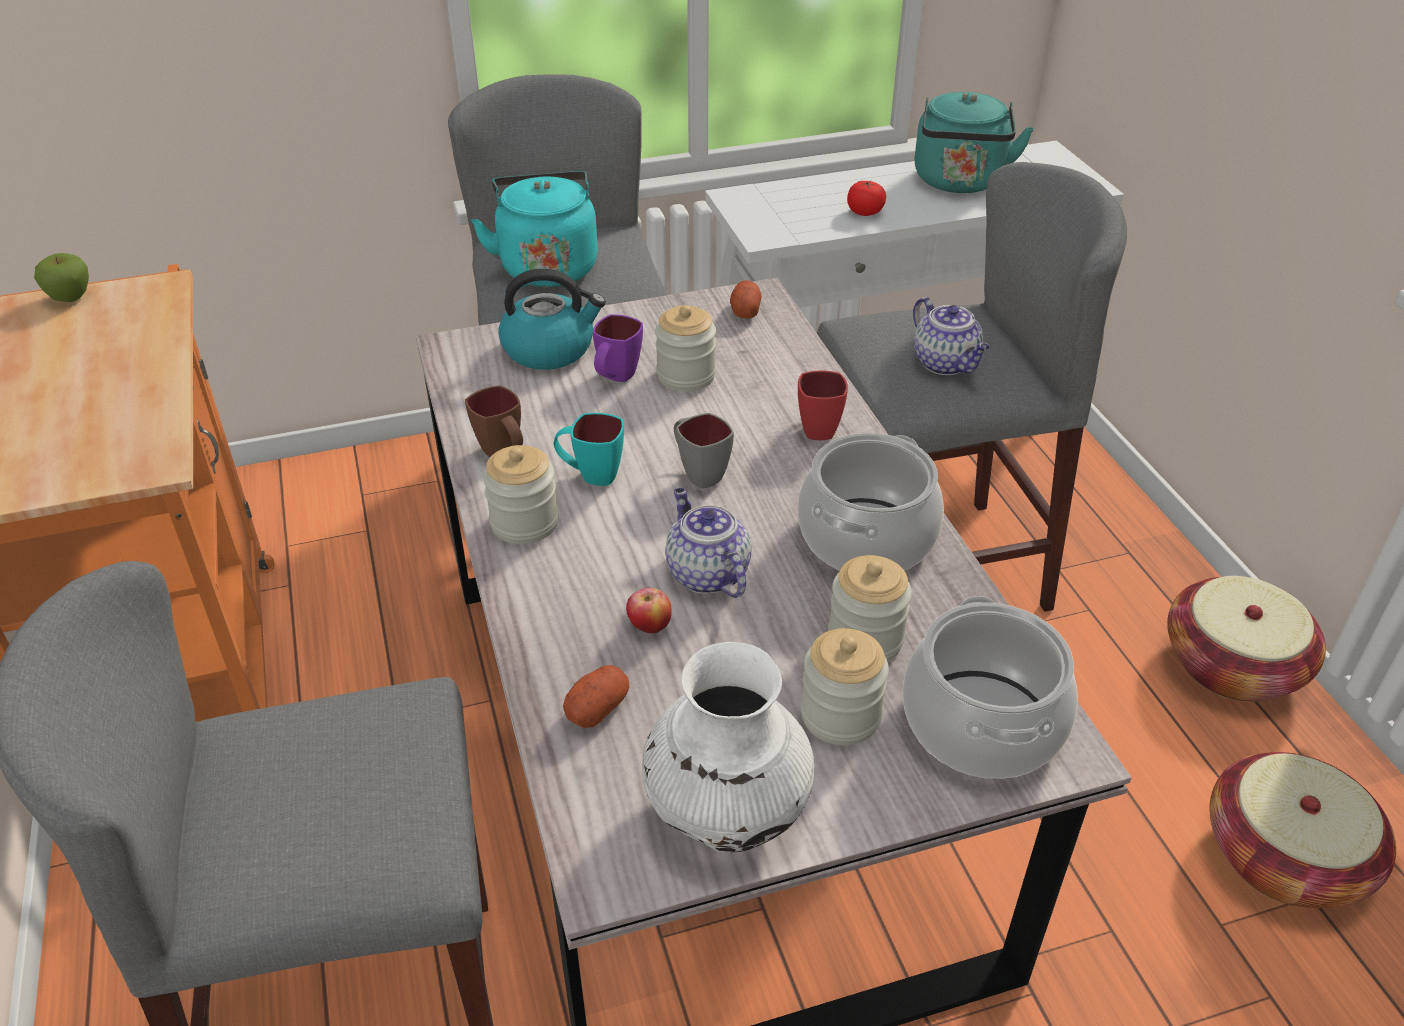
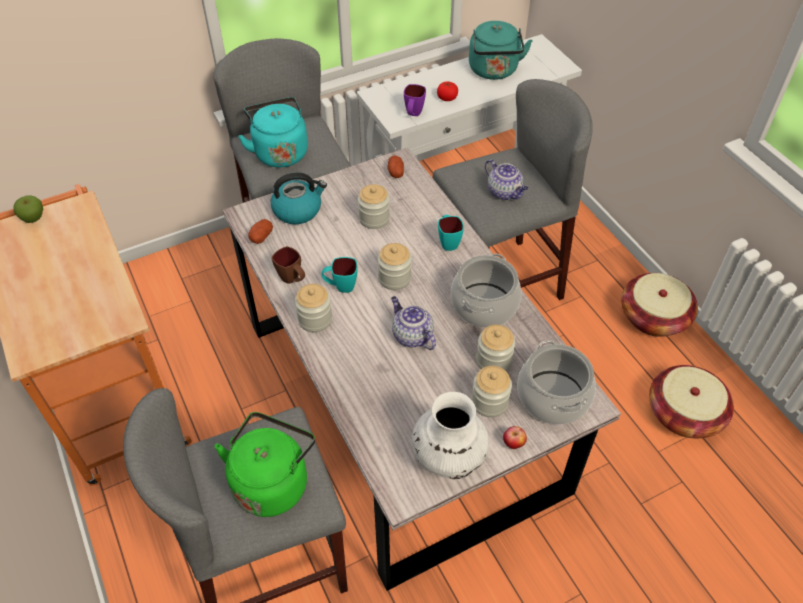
camera: 10 degrees left, 10 degrees up
potato [563,665,629,728] -> potato moved to [248,219,273,244]
purple mug [593,314,643,382] -> purple mug moved to [404,84,426,116]
apple [626,588,672,634] -> apple moved to [503,426,527,449]
grey mug [674,413,734,489] -> jar [378,243,412,290]
red mug [798,371,848,440] -> turquoise mug [438,215,464,251]
none -> green kettle [214,412,315,517]

